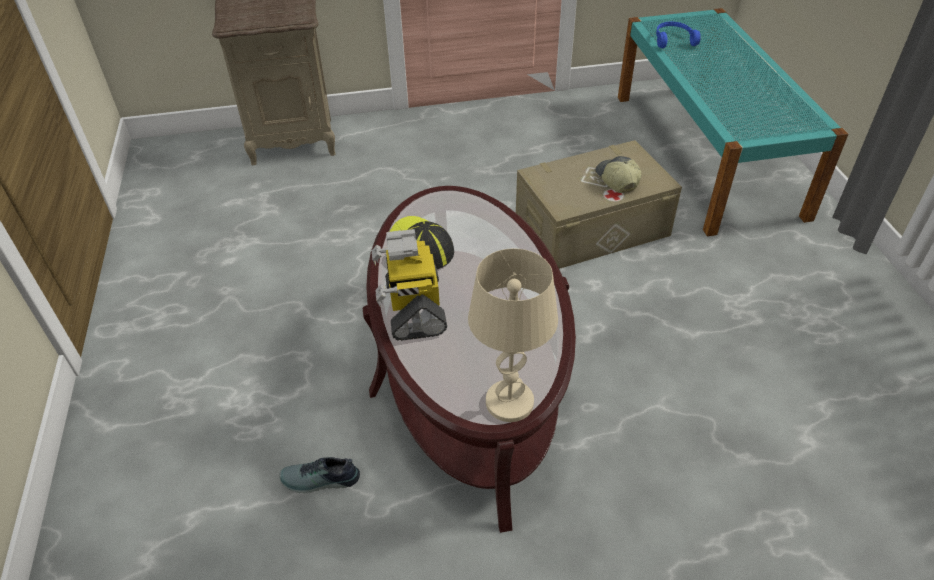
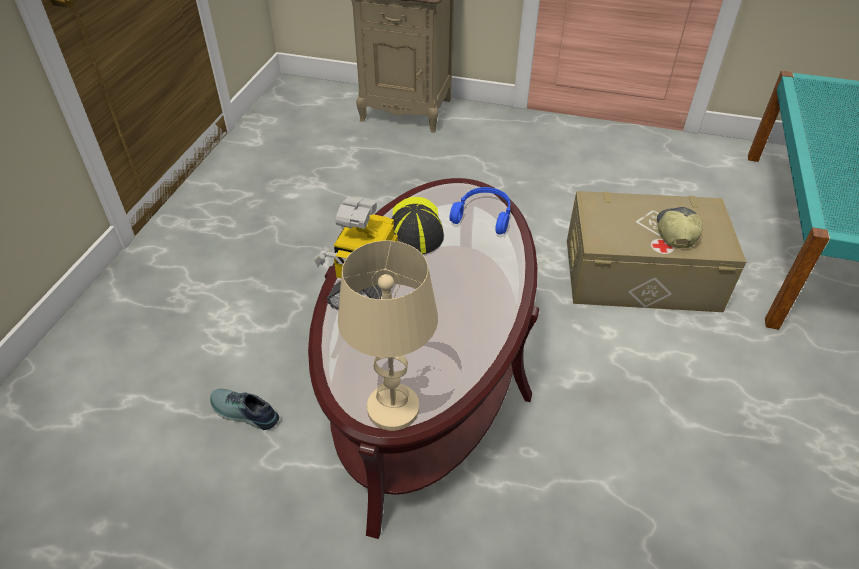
camera: 25 degrees right, 0 degrees up
blue headphones [656,22,701,48] -> blue headphones moved to [449,187,510,234]

